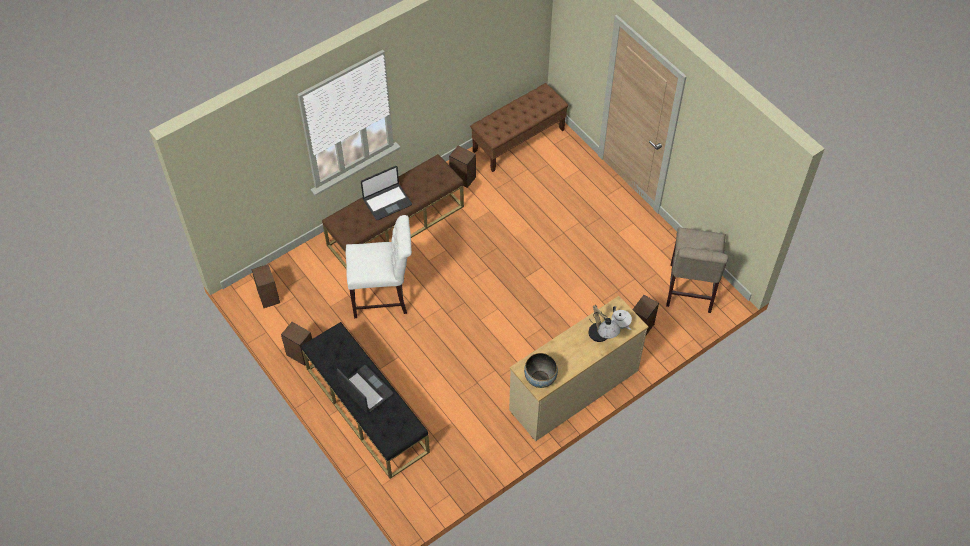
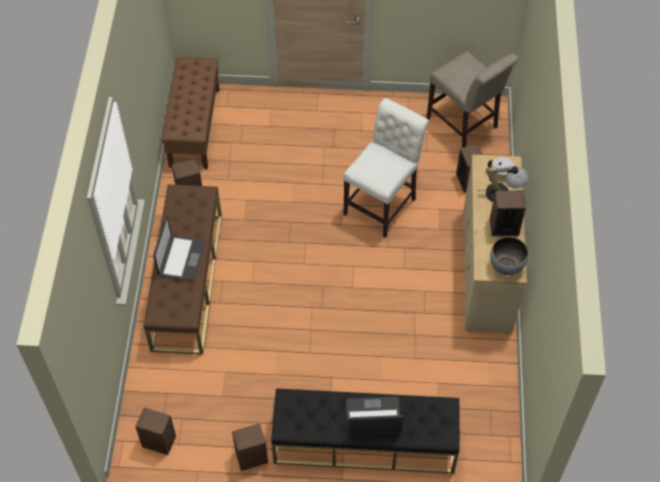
camera: 50 degrees left, 0 degrees up
white chair [346,215,412,318] -> white chair moved to [343,98,429,238]
none -> speaker [490,190,526,236]

